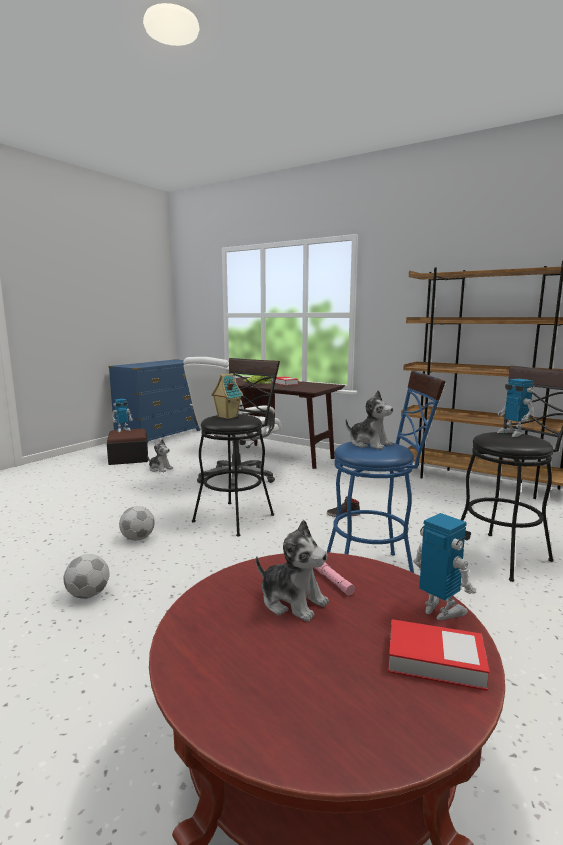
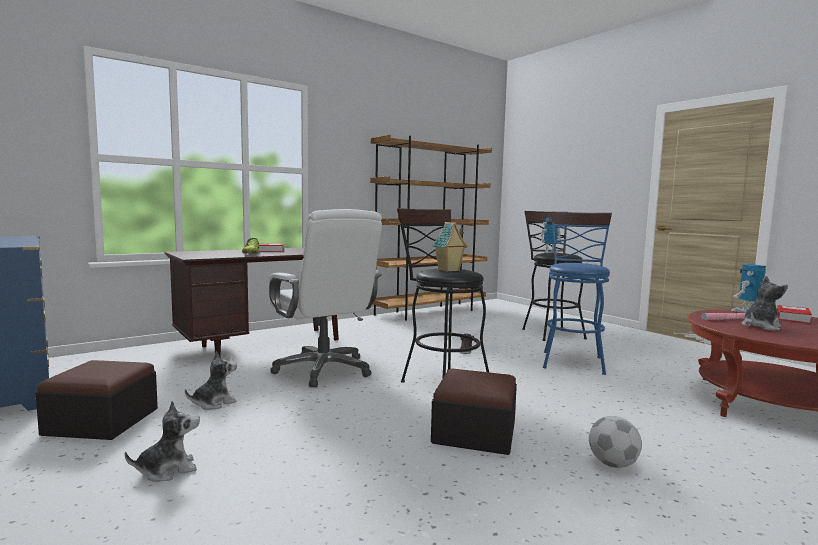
camera: 70 degrees left, 5 degrees down
toy robot [112,399,133,432] -> none
football [119,506,155,541] -> ottoman [431,369,517,455]
plush toy [346,390,393,450] -> plush toy moved to [125,401,200,482]

